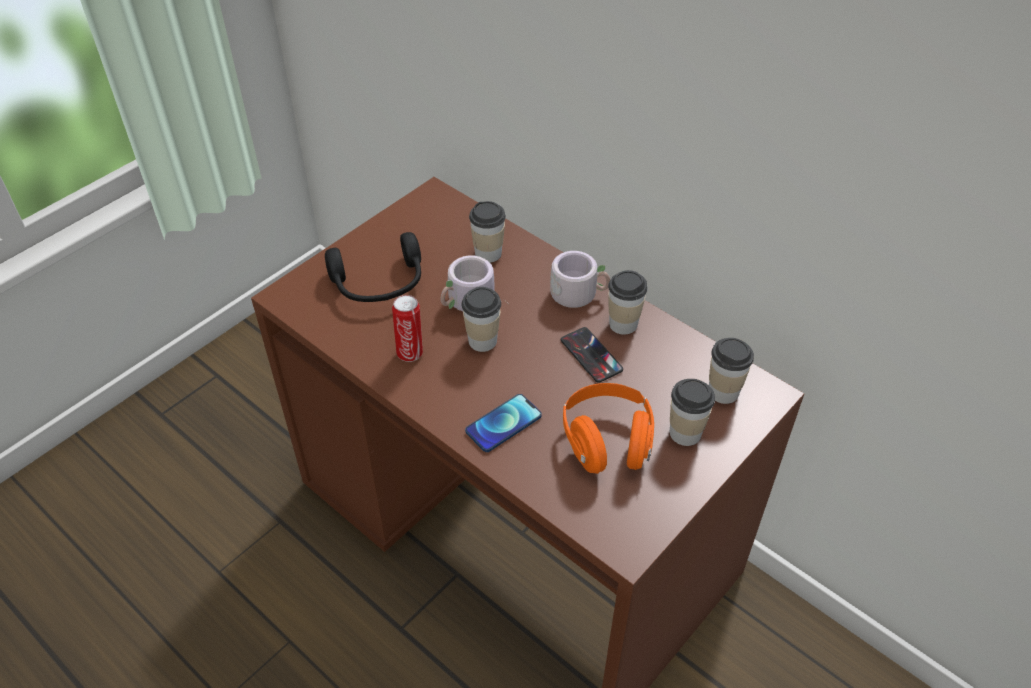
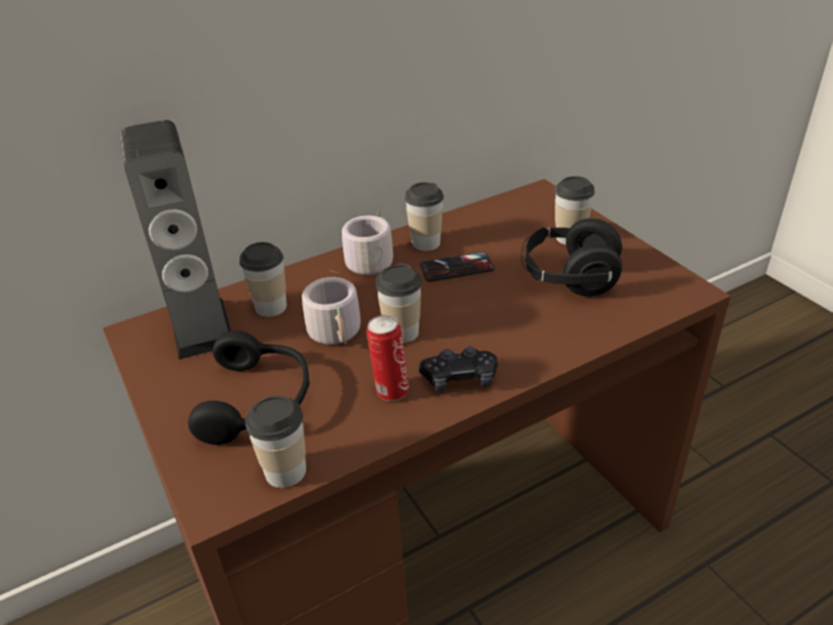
camera: 70 degrees left, 10 degrees down
phone [465,394,542,452] -> none
orange headphones [563,383,654,474] -> black headphones [521,218,622,297]
cup [709,338,754,404] -> cup moved to [245,396,306,488]
none -> speaker [120,120,231,360]
none -> black game controller [419,346,498,392]

